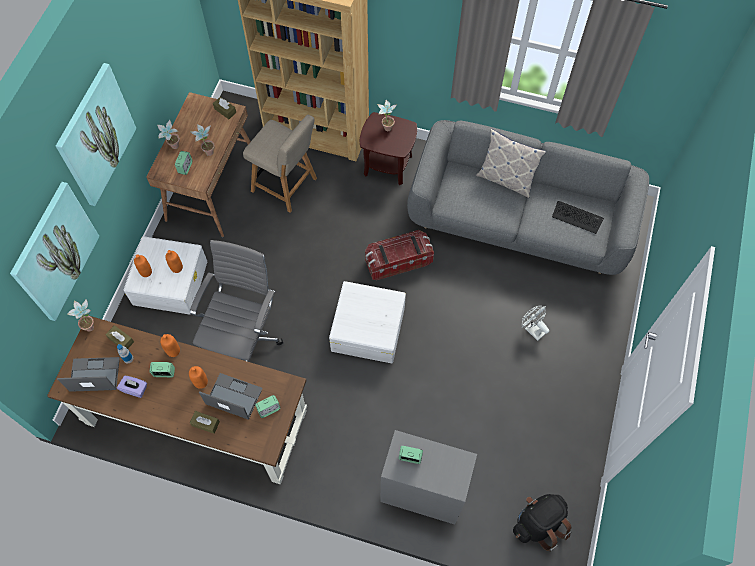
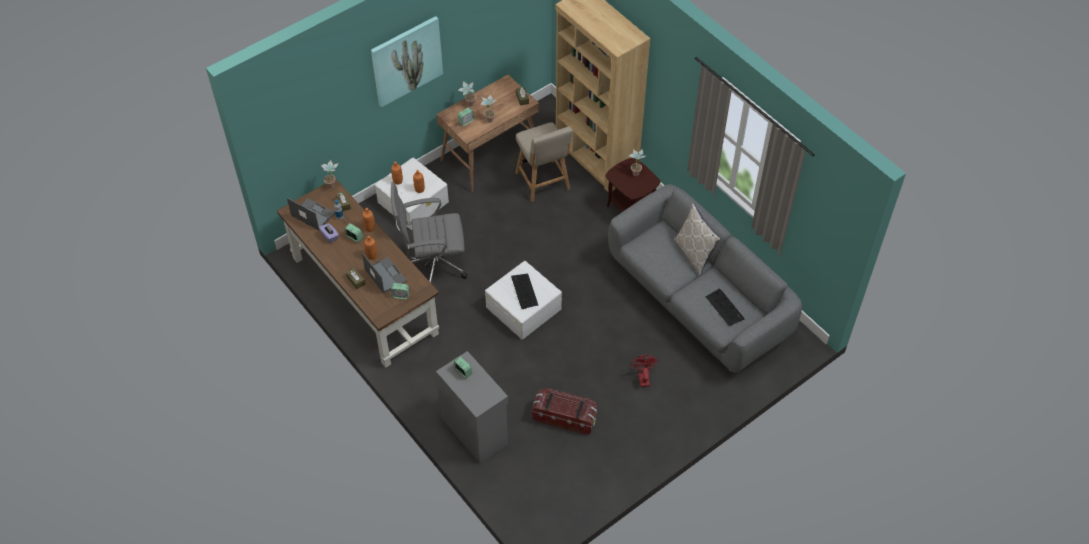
camera: 35 degrees right, 10 degrees down
picture [10,182,100,321] -> none
grey office chair [190,240,283,362] -> grey office chair turned 150 degrees counterclockwise [391,182,467,283]
storage box [365,230,434,281] -> storage box moved to [532,388,597,435]
black backpack [513,494,572,551] -> none
white fan [522,306,549,341] -> red fan [630,355,658,387]
none -> keyboard [511,274,538,309]

